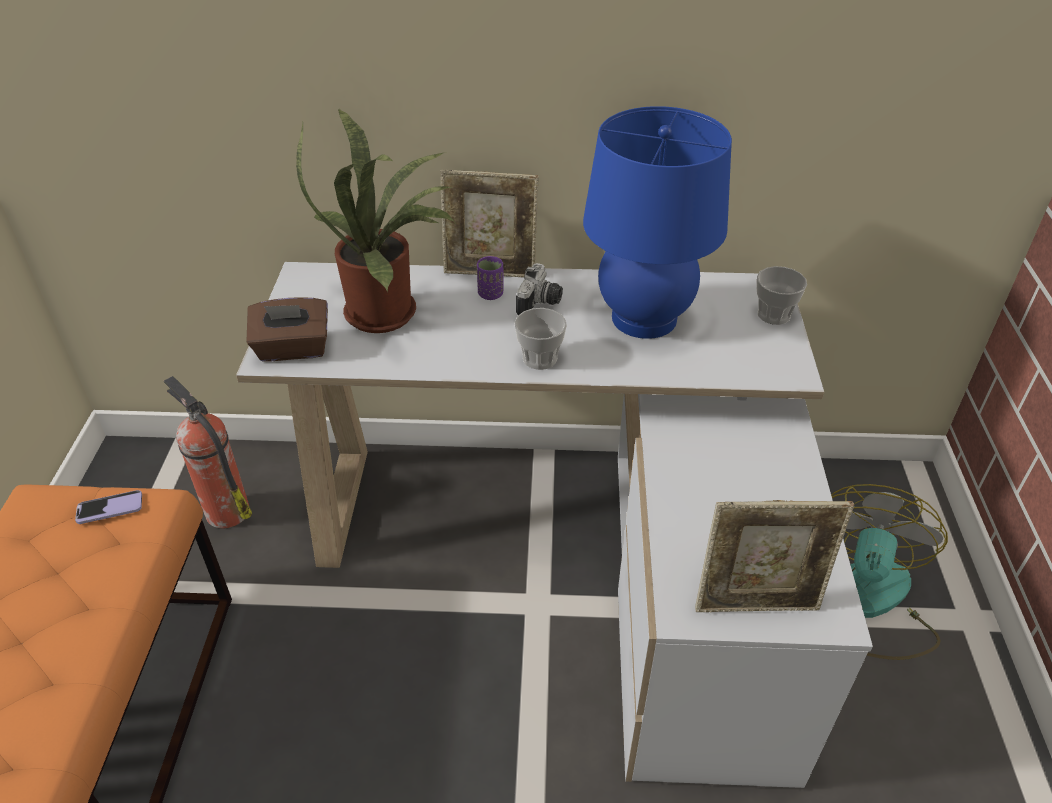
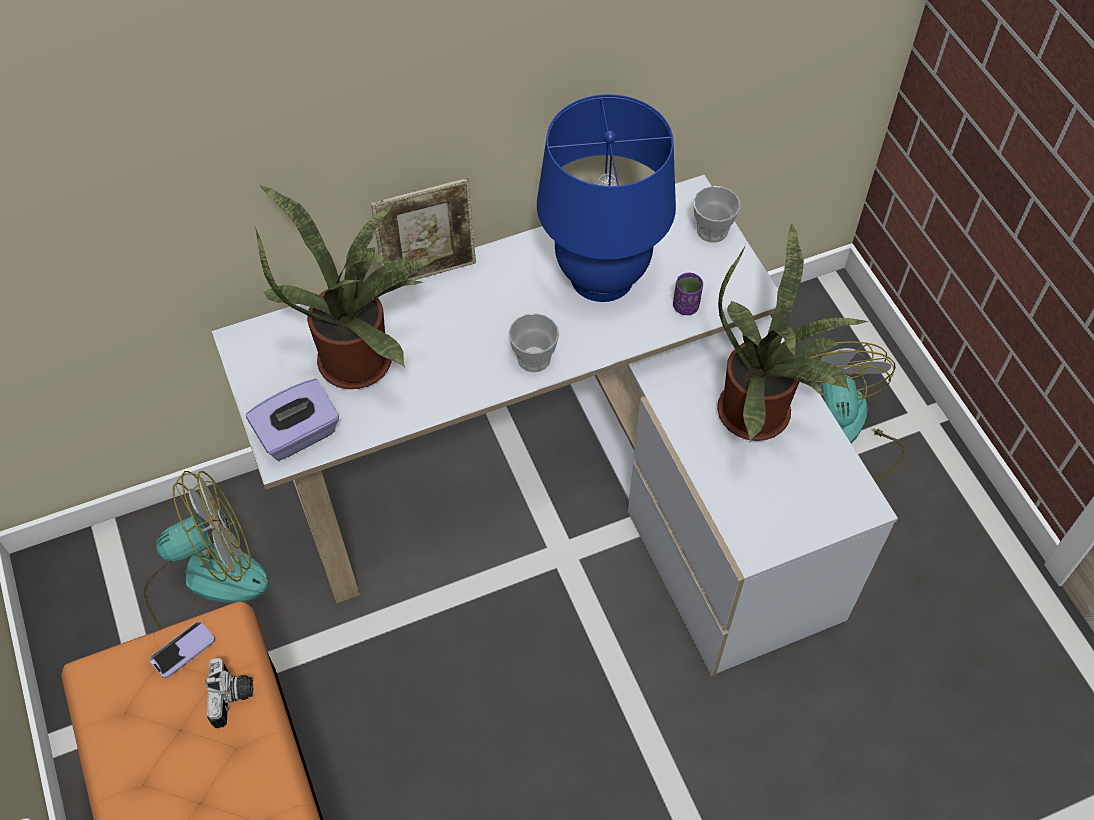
camera: 25 degrees left, 15 degrees up
fire extinguisher [164,376,252,529] -> fan [144,471,269,630]
brown tissue box [246,297,328,361] -> purple tissue box [246,379,339,461]
purple cup [477,256,504,300] -> purple cup moved to [673,272,703,315]
camera [516,263,563,315] -> camera moved to [206,658,253,728]
picture frame [695,500,854,612] -> none
none -> potted plant [717,222,868,442]

